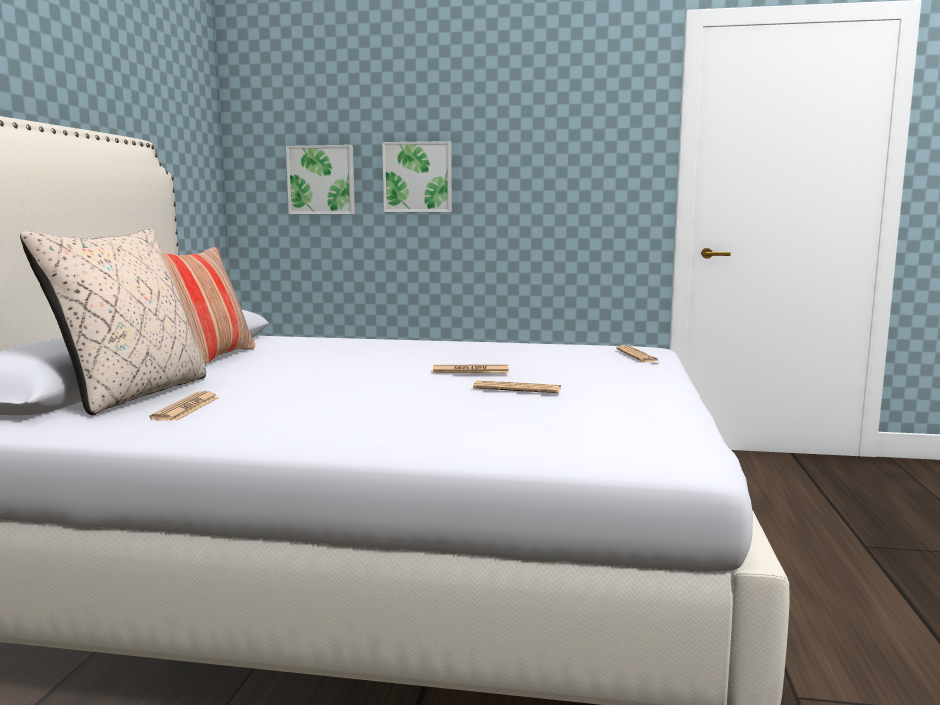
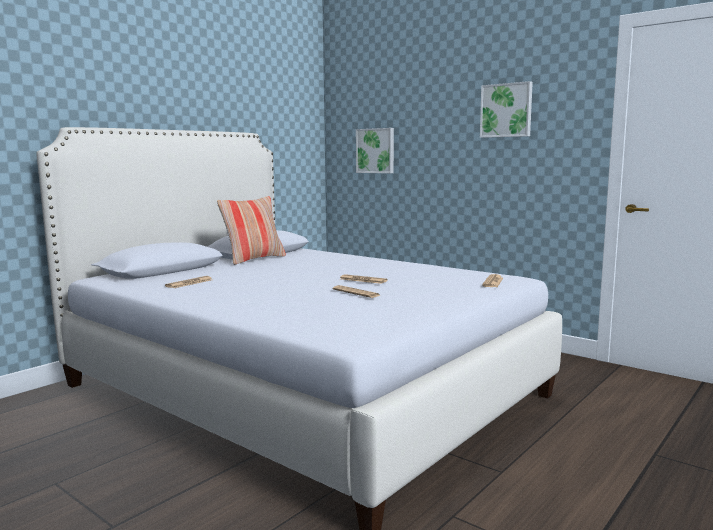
camera: 30 degrees right, 0 degrees up
beige pillow [20,229,206,415] -> none
picture [382,141,452,212] -> picture moved to [480,81,533,138]

